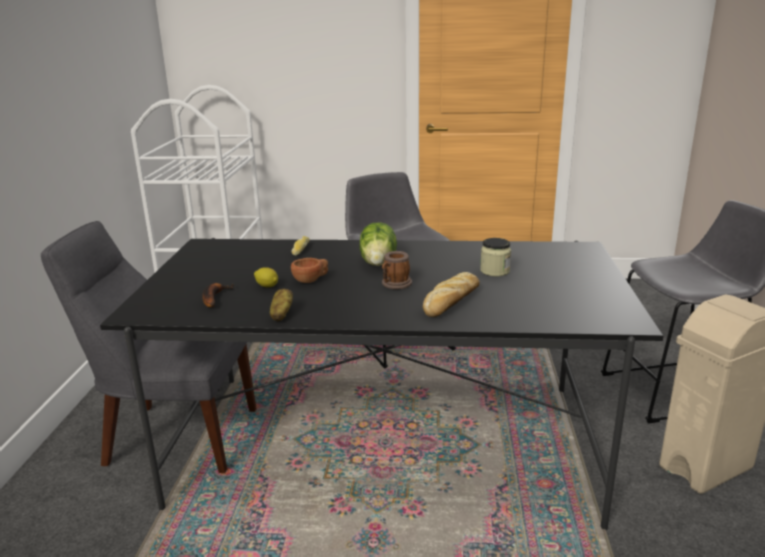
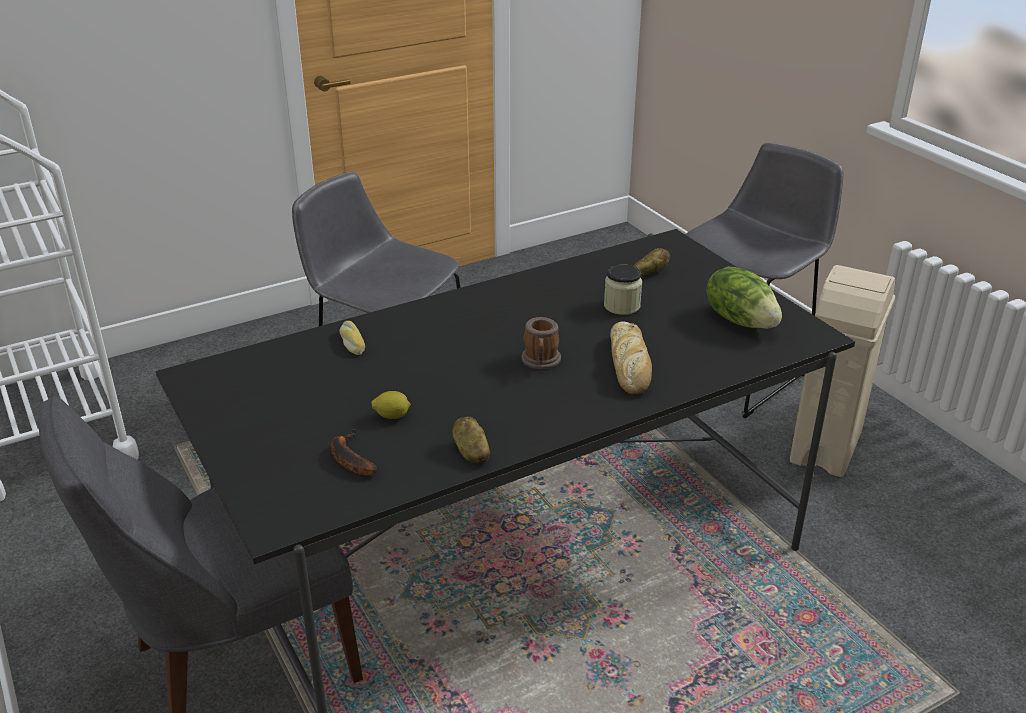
camera: 35 degrees left, 10 degrees up
brown cup [291,258,328,283] -> none
lettuce [360,222,397,266] -> lettuce moved to [706,267,782,329]
none -> potato [634,248,670,276]

